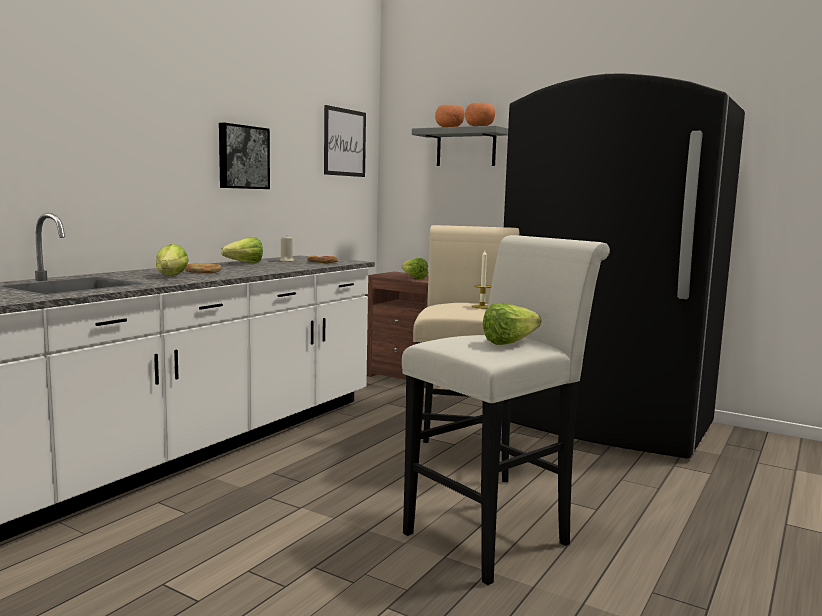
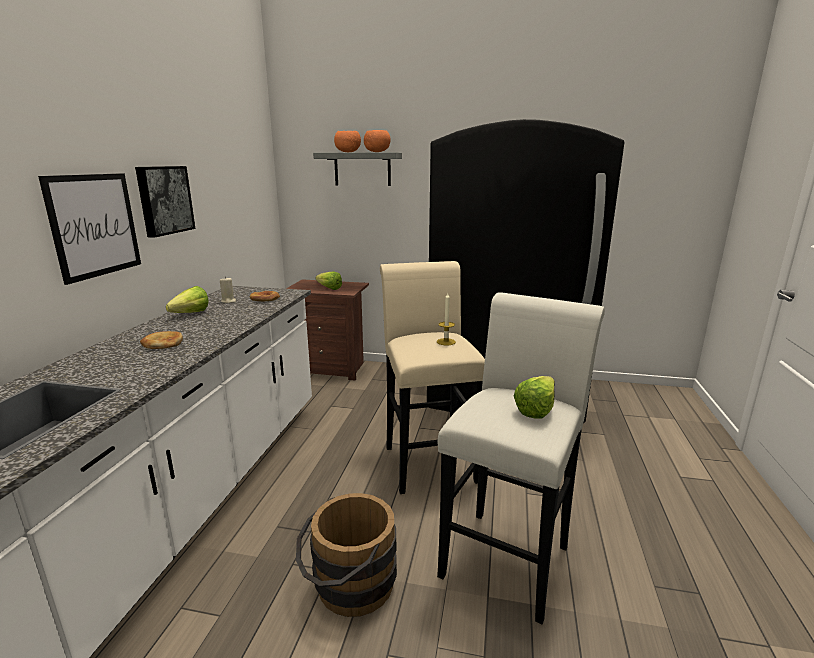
camera: 20 degrees left, 10 degrees up
lettuce [156,244,189,275] -> none
picture [324,105,366,177] -> picture moved to [38,173,141,285]
none -> brown bucket [296,493,397,617]

